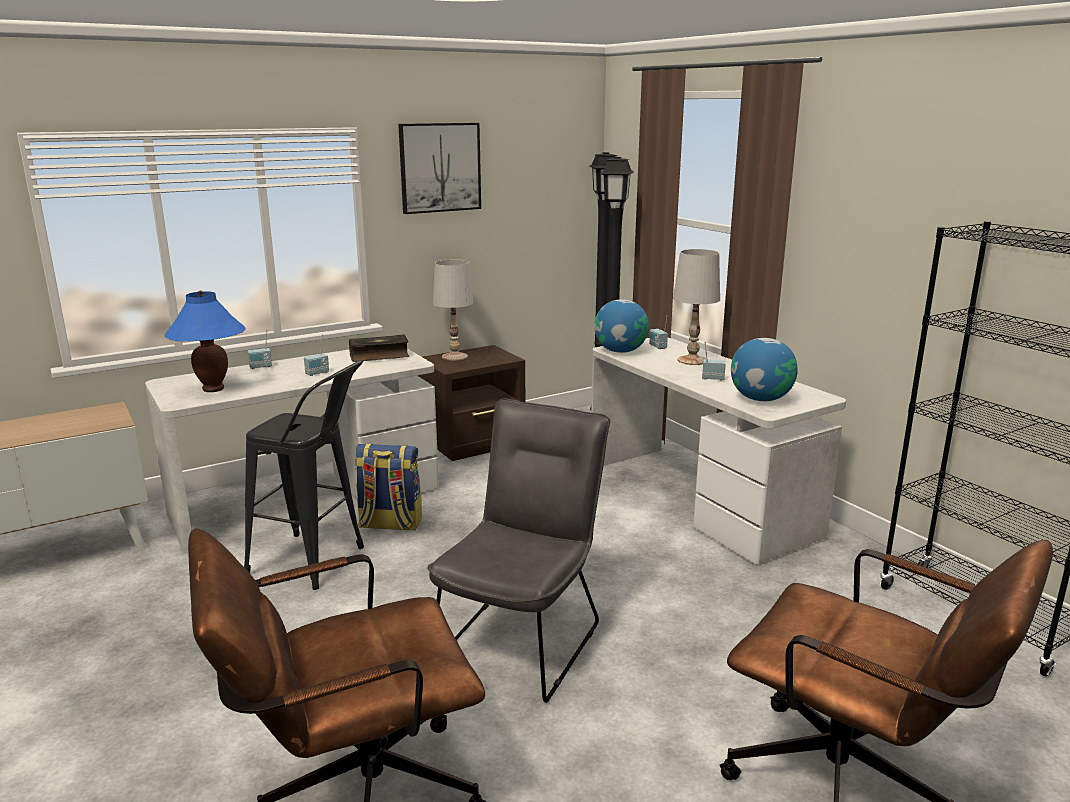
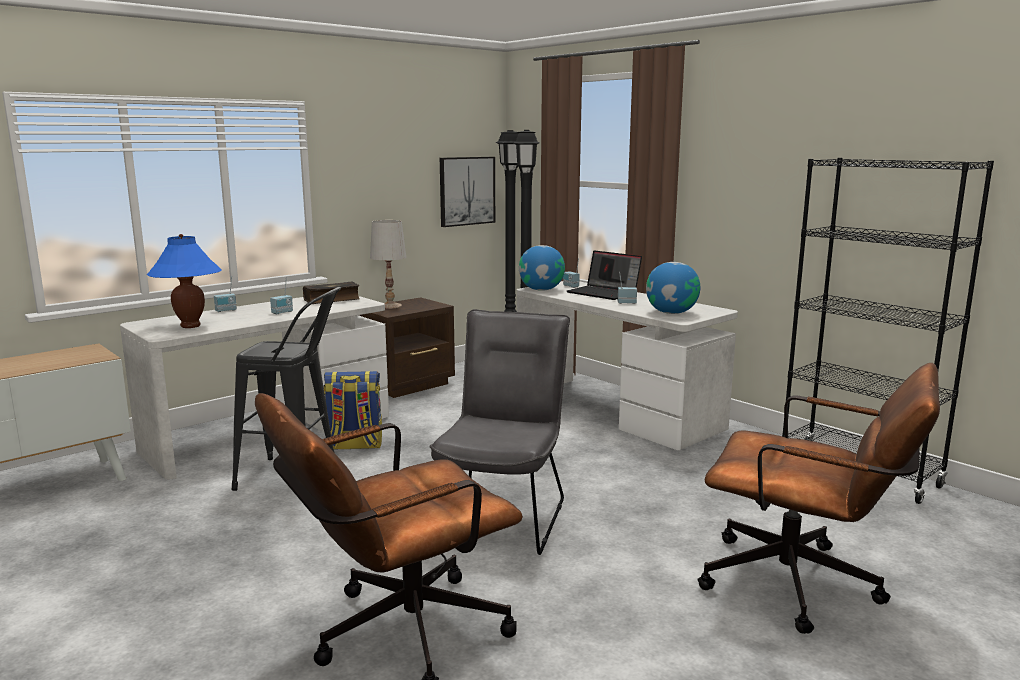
camera: 10 degrees left, 5 degrees down
picture [398,123,481,214] -> picture moved to [440,157,495,227]
white table lamp [673,249,720,365] -> laptop [567,250,642,300]

